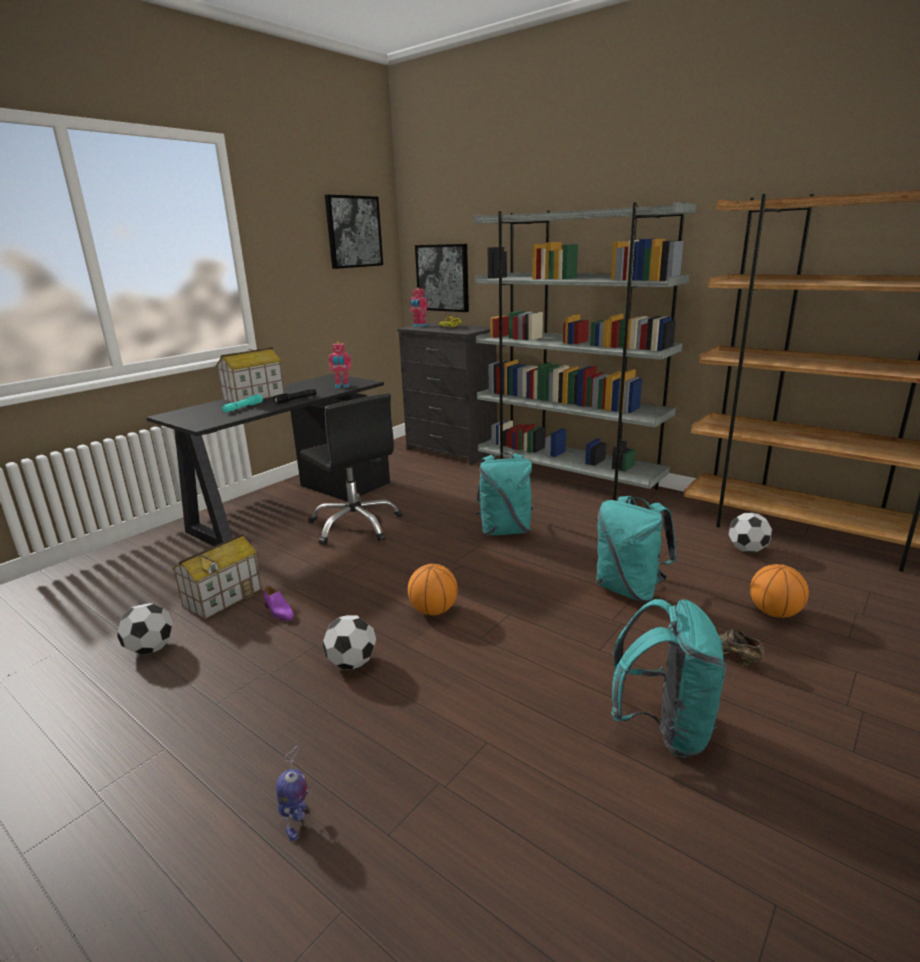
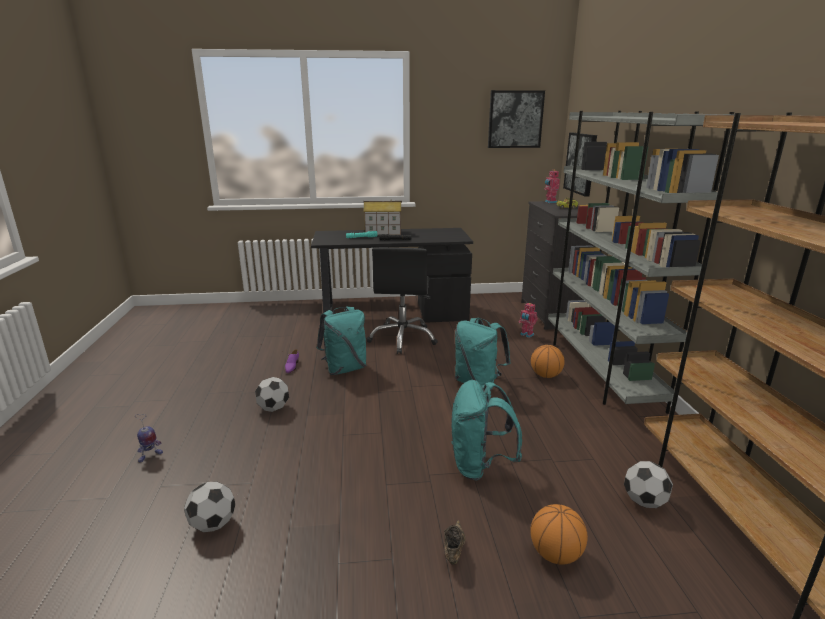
camera: 45 degrees right, 0 degrees up
football [117,603,173,655] -> football moved to [184,481,235,532]
toy house [172,533,262,620] -> none
toy robot [328,342,352,388] -> toy robot moved to [519,302,538,338]
basketball [408,564,458,615] -> basketball moved to [531,345,565,378]
turquoise backpack [611,599,726,757] -> turquoise backpack moved to [317,306,366,375]

